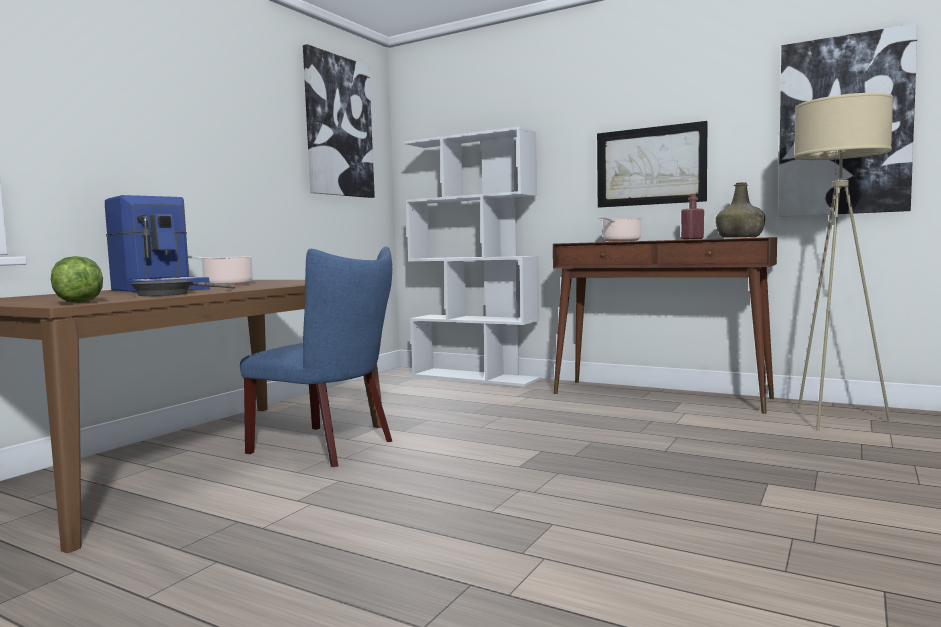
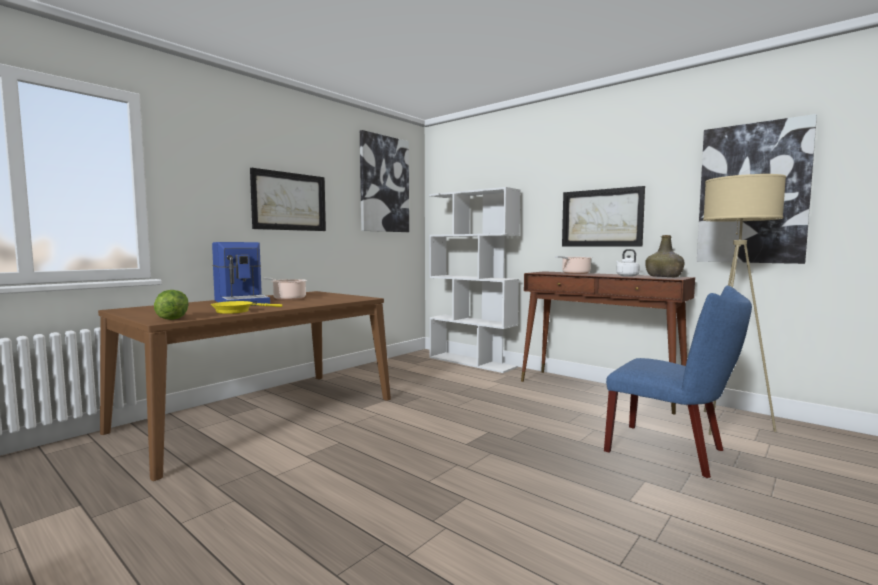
camera: 10 degrees right, 0 degrees up
brown frying pan [129,280,235,296] -> yellow frying pan [211,301,282,314]
blue chair [240,246,392,467] -> blue chair moved to [604,285,752,478]
red bottle [681,194,704,240] -> white kettle [616,249,640,277]
none -> picture [250,168,326,231]

